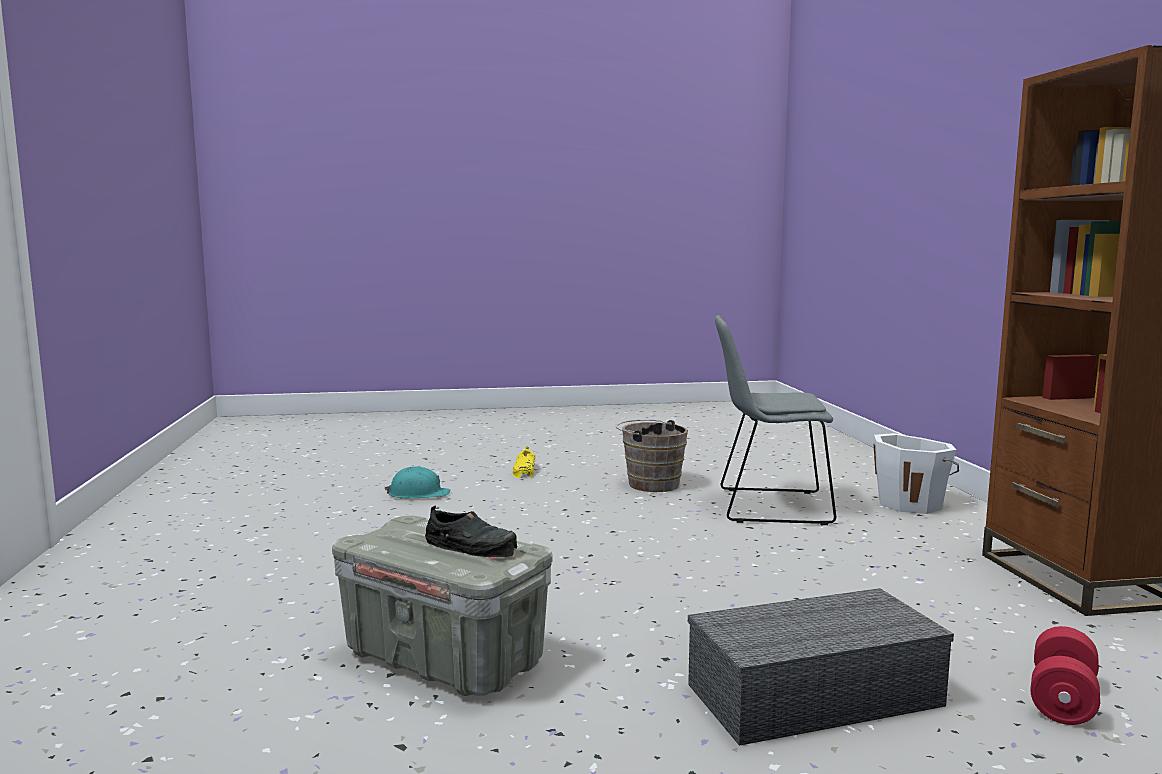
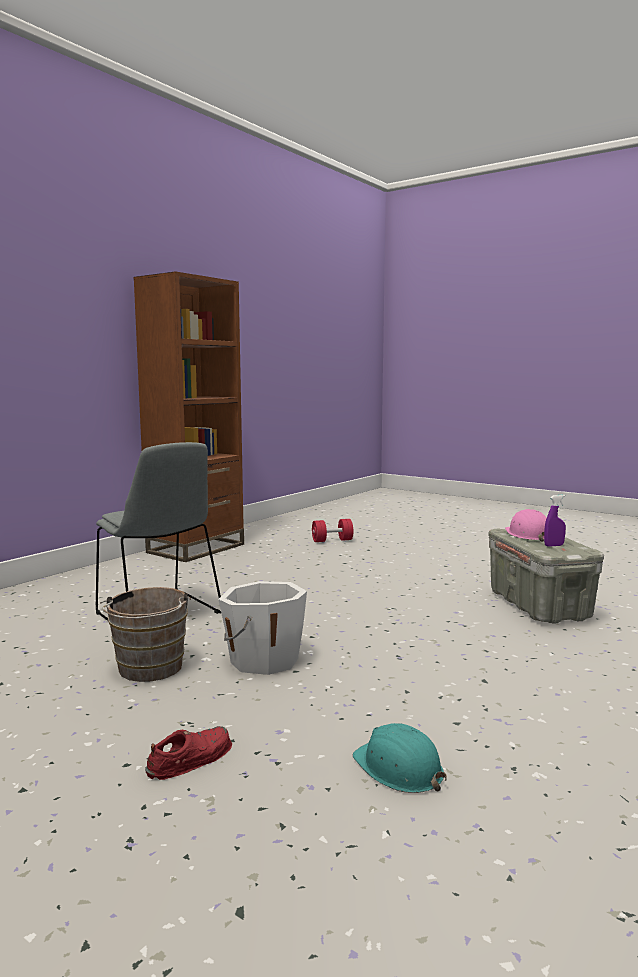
camera: 135 degrees left, 0 degrees up
black shoe [425,505,517,557] -> pink hard hat [505,509,547,542]
yellow shoe [513,447,535,478] -> red shoe [145,726,232,780]
grey storage box [688,588,954,746] -> none
white bucket [873,433,959,514] -> white bucket moved to [218,581,307,675]
none -> purple spray bottle [544,495,566,547]

